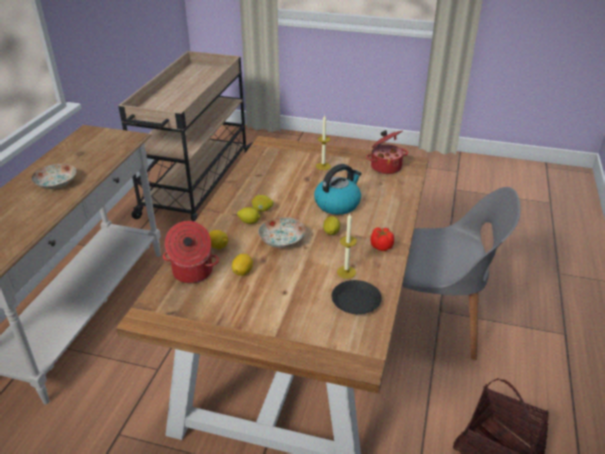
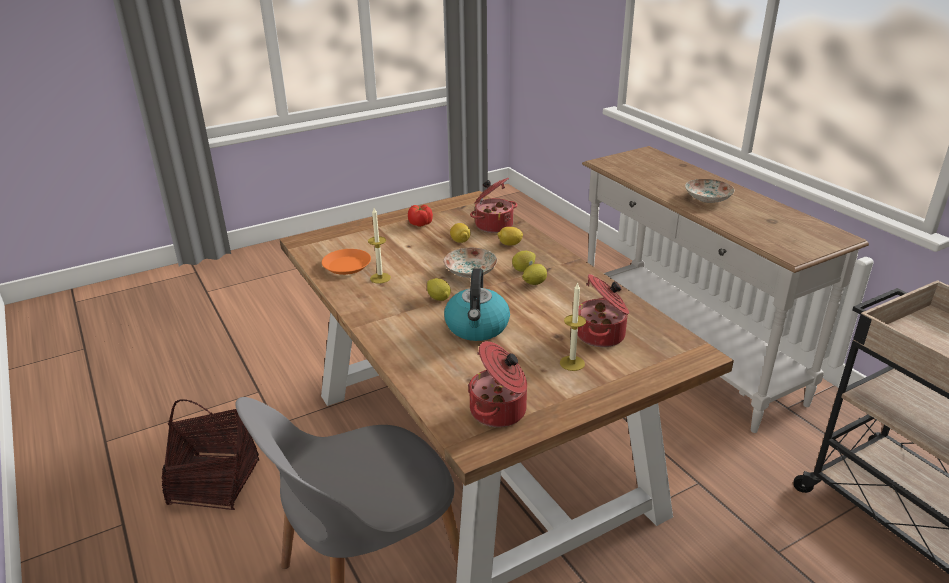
camera: 135 degrees right, 5 degrees down
black plate [332,280,382,314] -> orange plate [322,249,371,275]
tomato [371,227,394,251] -> tomato moved to [408,205,433,227]
none -> cooking pot [577,274,629,347]

